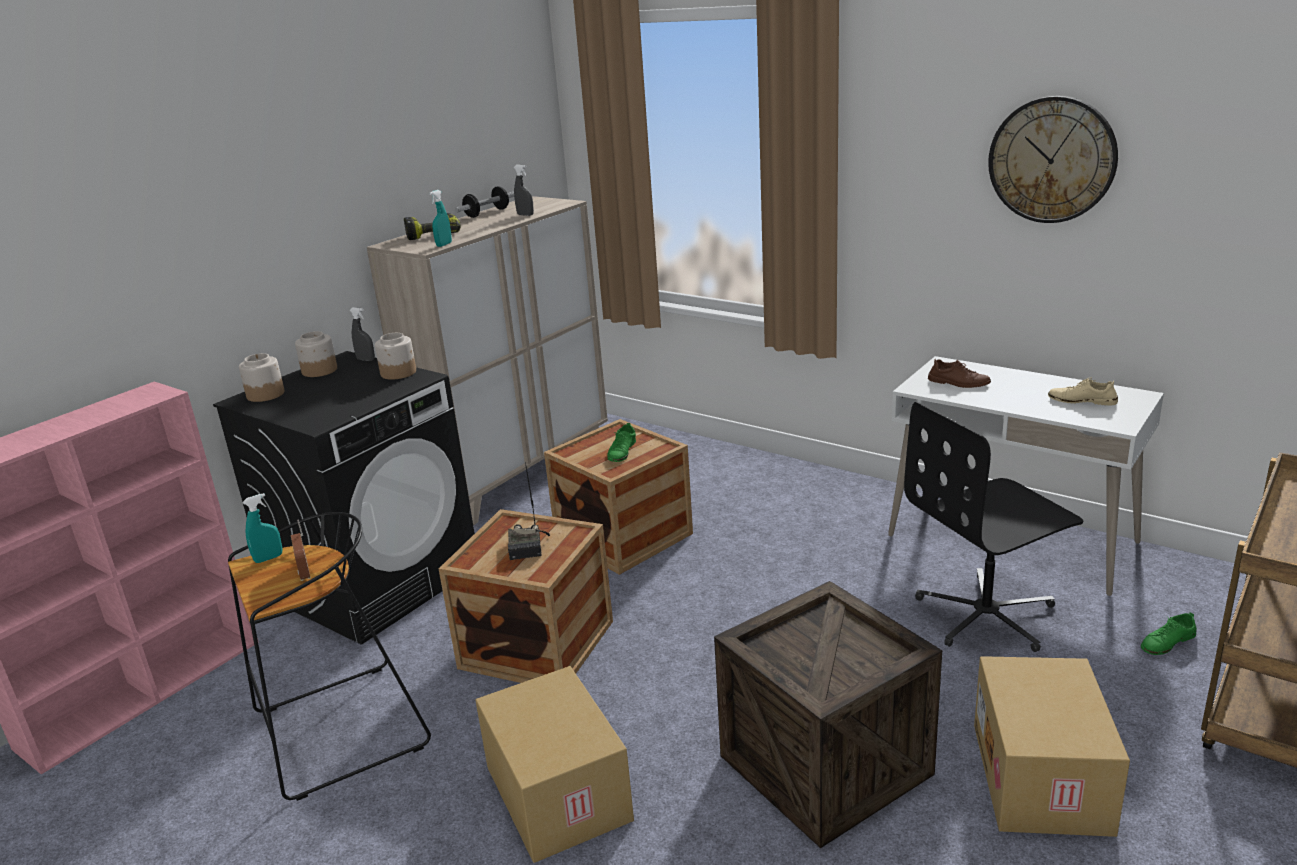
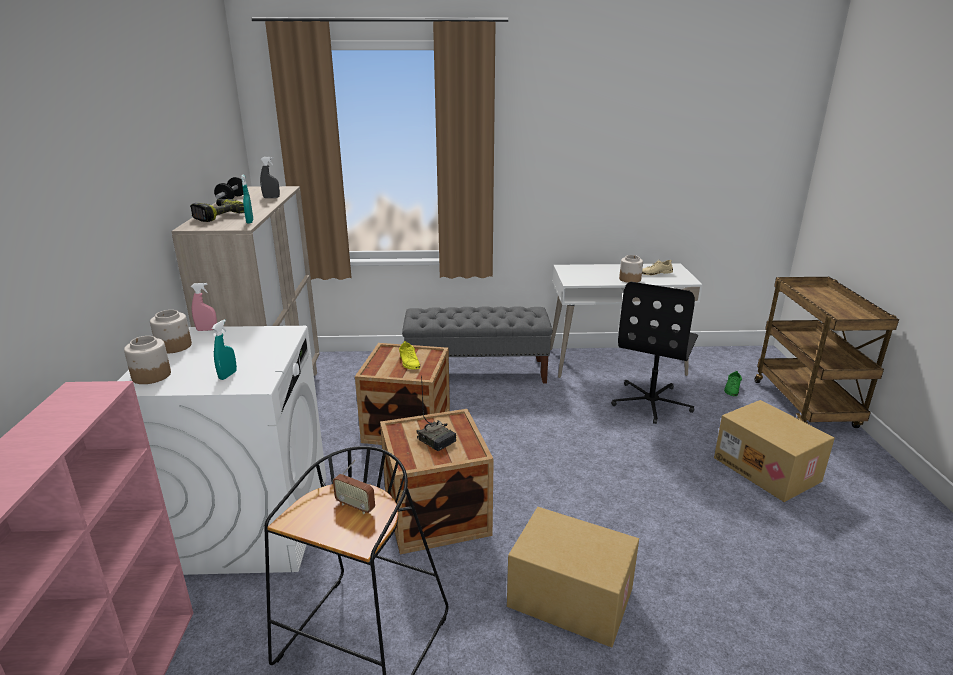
camera: 40 degrees left, 0 degrees up
black washing machine [213,351,475,644] -> white washing machine [118,326,326,575]
turquoise spray bottle [243,493,282,563] -> turquoise spray bottle moved to [212,319,237,380]
grey spray bottle [350,307,375,361] -> pink spray bottle [191,283,217,331]
jar [375,333,416,380] -> jar moved to [619,255,643,283]
green shoe [607,423,636,462] -> yellow shoe [399,341,420,369]
crate [714,581,942,848] -> none
brown shoe [928,358,991,388] -> none
wall clock [988,96,1118,223] -> none
none -> grey bench [402,306,553,384]

